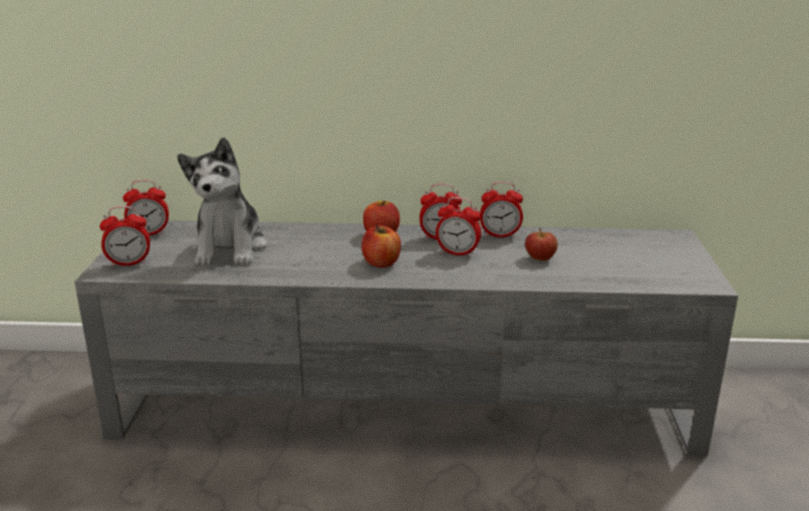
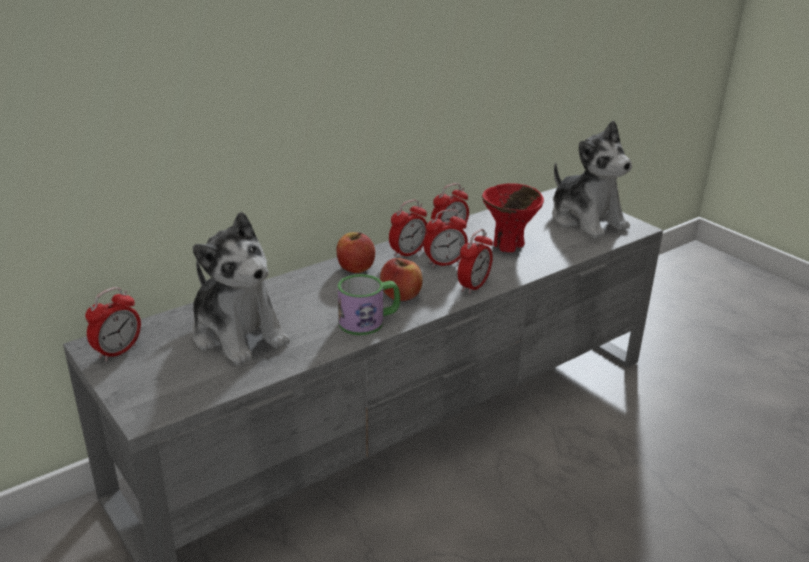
camera: 40 degrees left, 5 degrees up
alarm clock [100,206,150,267] -> alarm clock moved to [458,229,493,294]
apple [525,228,558,261] -> red bowl [482,184,544,252]
none -> mug [338,274,400,335]
none -> plush toy [552,120,632,239]

